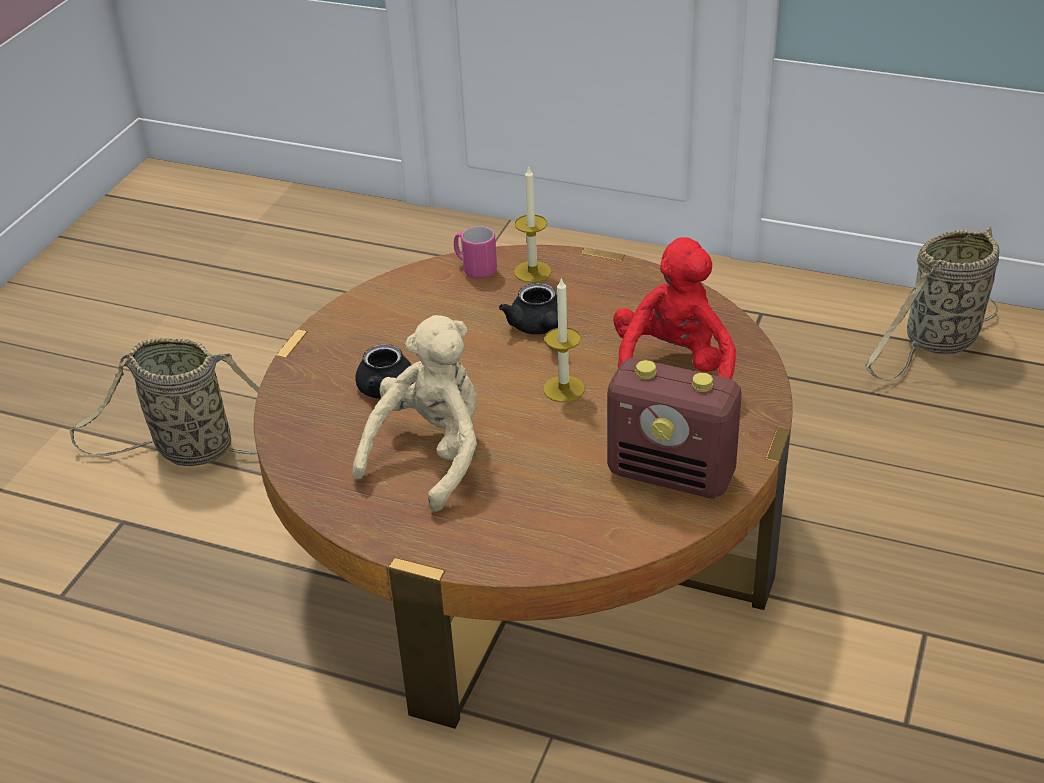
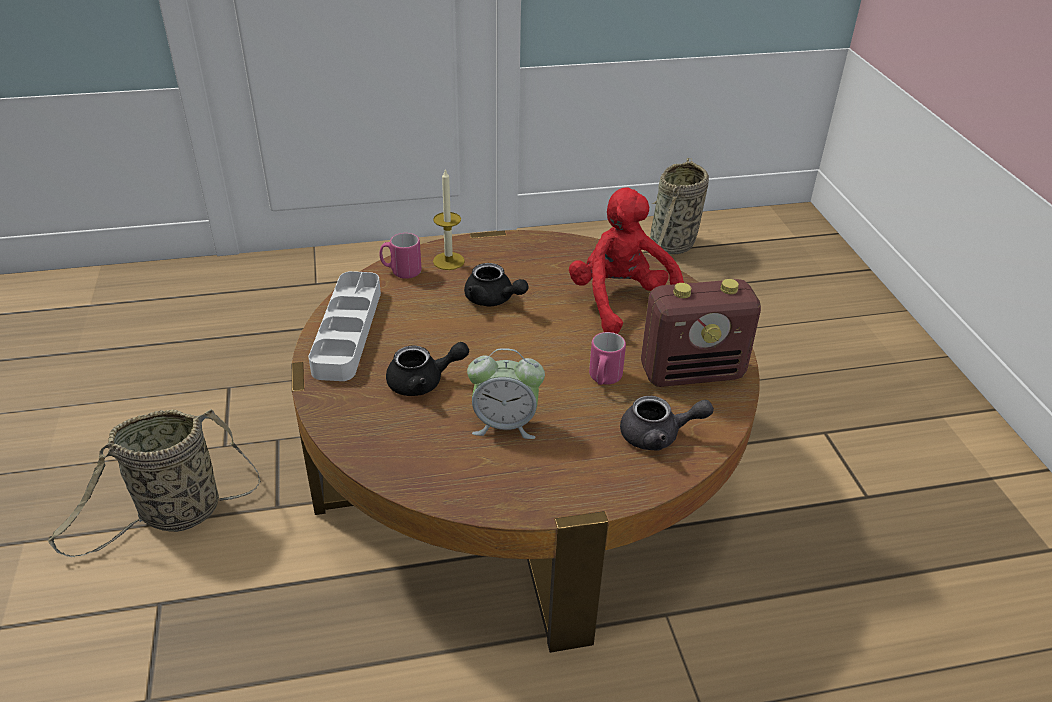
camera: 35 degrees left, 0 degrees up
beige plush toy [353,315,477,512] -> alarm clock [467,348,545,439]
candle [544,277,585,402] -> none
none -> white tray [308,271,381,381]
none -> pink mug [589,332,626,385]
none -> grey teapot [620,396,714,451]

